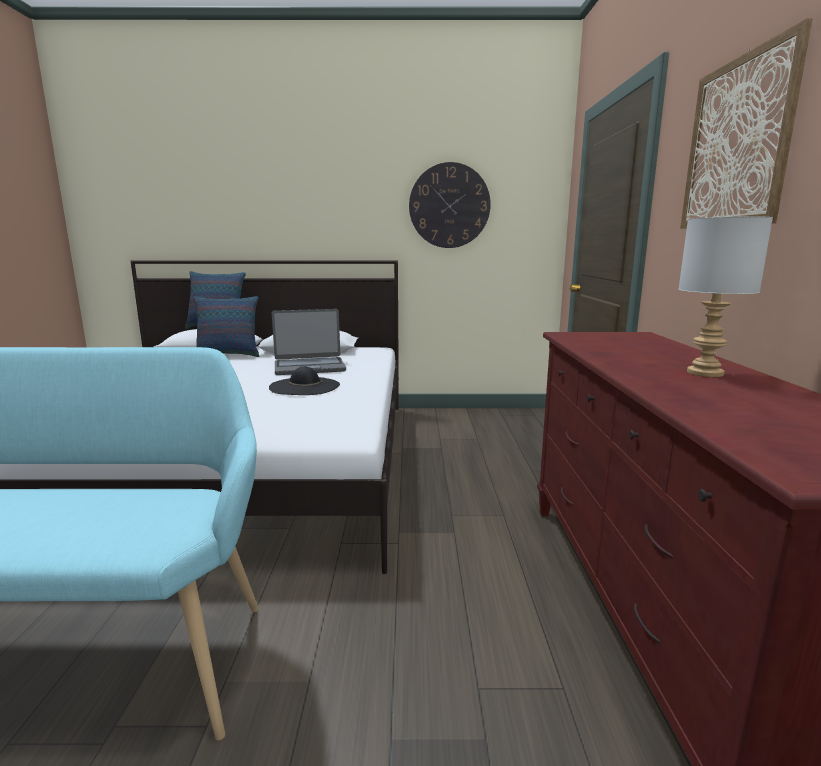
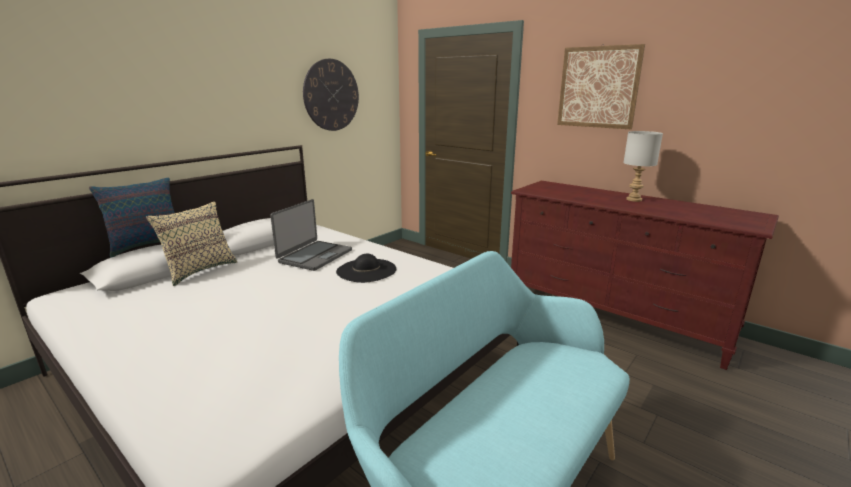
camera: 50 degrees left, 5 degrees up
blue pillow [194,296,259,357] -> beige pillow [147,202,237,286]

